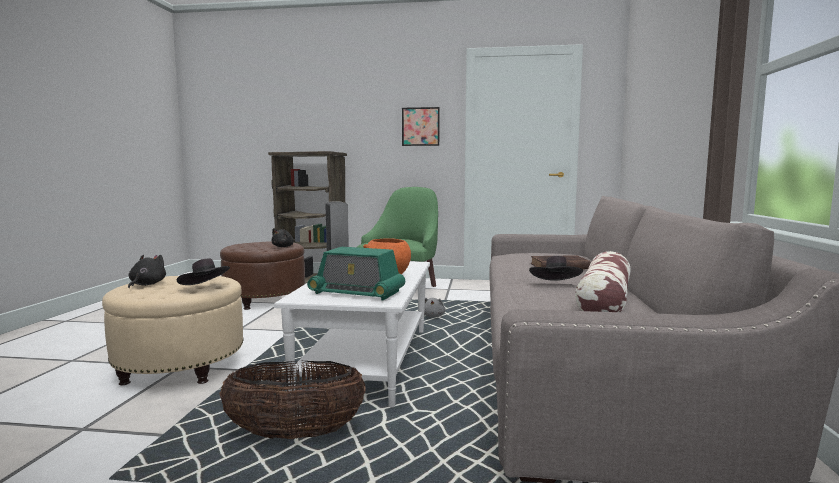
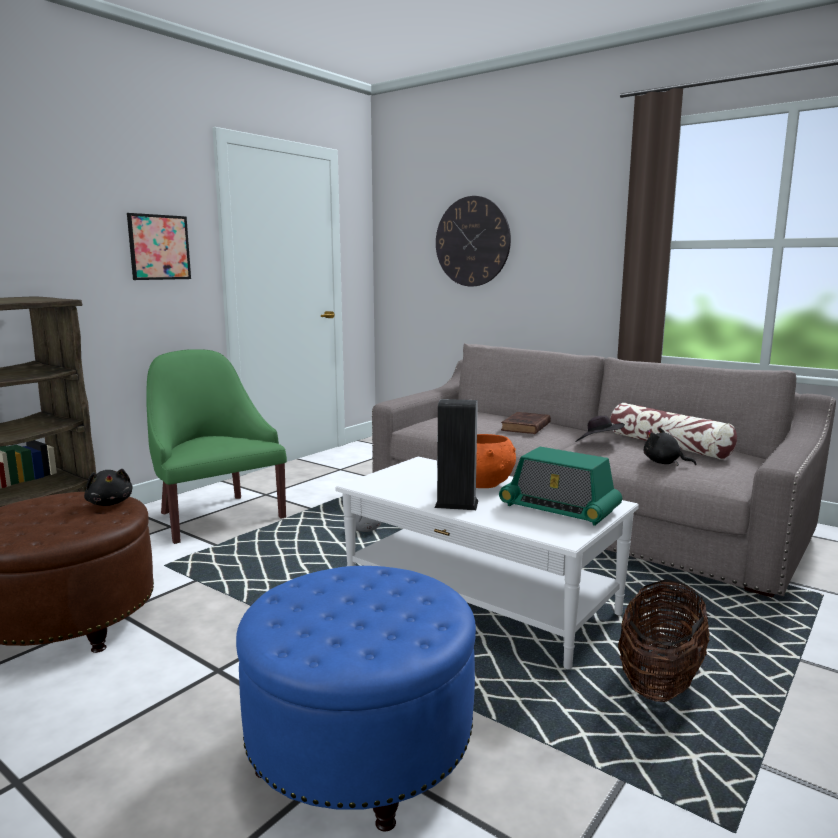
camera: 60 degrees left, 5 degrees up
beige ottoman [102,276,244,385] -> blue ottoman [236,566,476,831]
black plush toy [128,255,166,288] -> black plush toy moved to [644,427,696,466]
black hat [177,259,230,285] -> none
radio [307,247,405,301] -> radio turned 75 degrees clockwise [499,447,622,526]
none -> wall clock [436,196,511,287]

